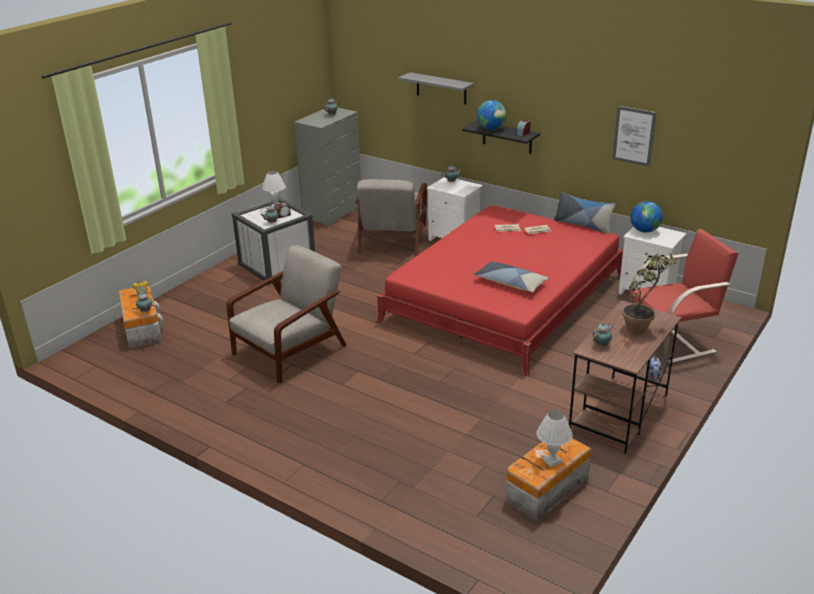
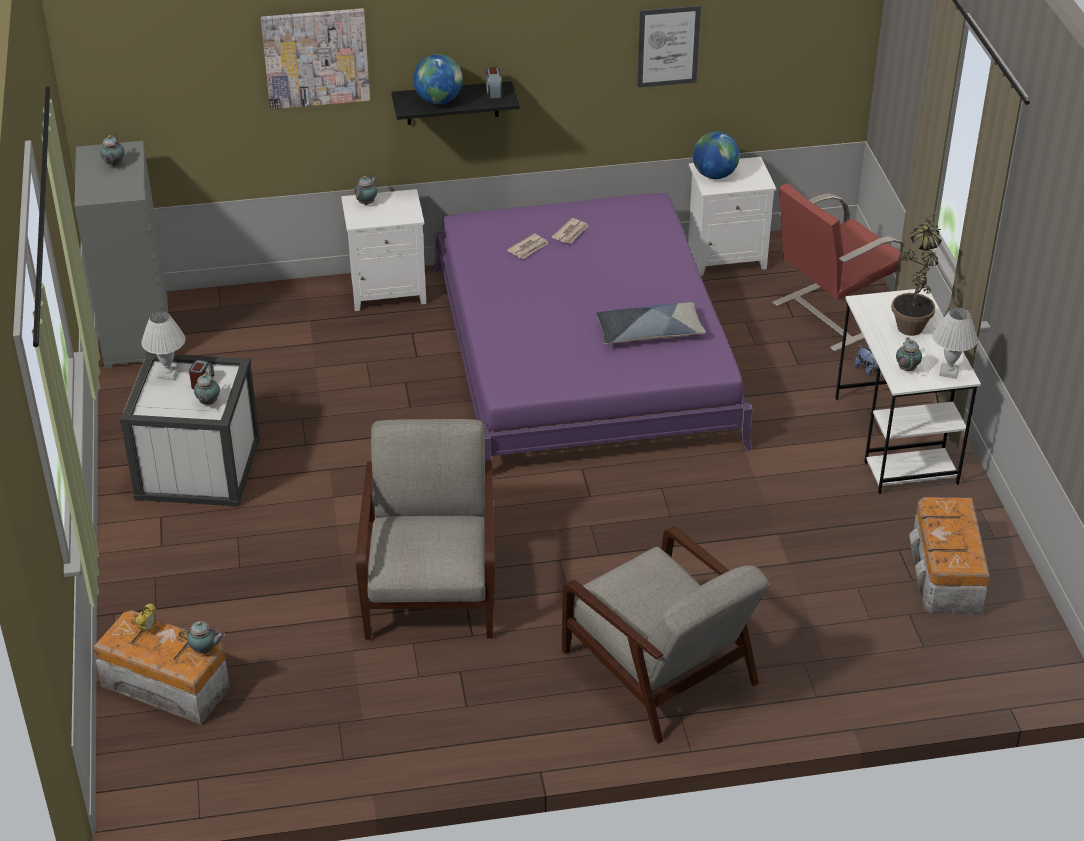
camera: 45 degrees left, 10 degrees up
grey armchair [355,179,427,256] -> grey armchair moved to [562,526,769,744]
red bed [376,205,623,376] -> purple bed [433,193,752,460]
grey shelf [399,72,474,104] -> picture [261,8,370,109]
white table lamp [537,410,573,467] -> white table lamp moved to [932,308,978,379]
pillow [554,192,615,234] -> none
brown desk [569,300,681,454] -> white desk [835,288,981,494]
red armchair [629,229,739,364] -> red armchair turned 150 degrees counterclockwise [772,184,903,352]

